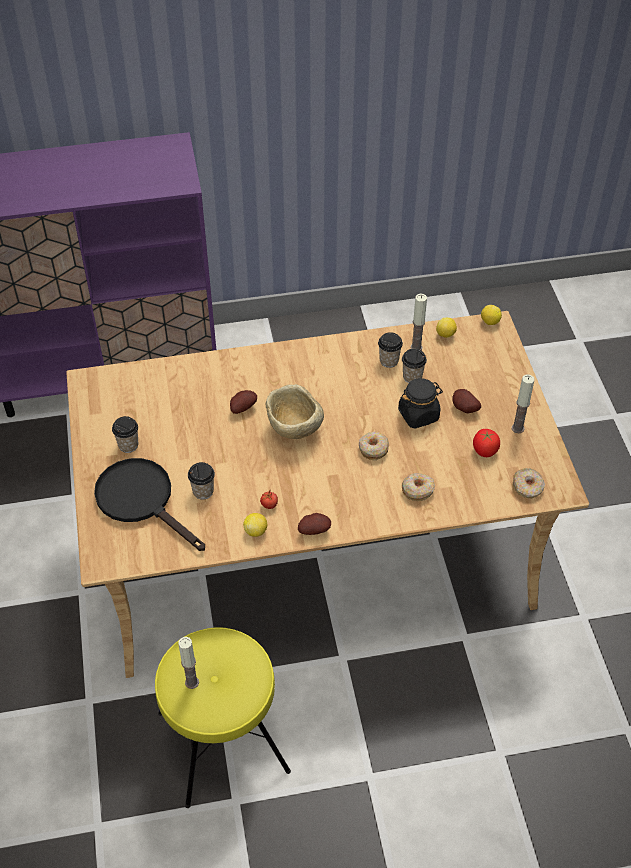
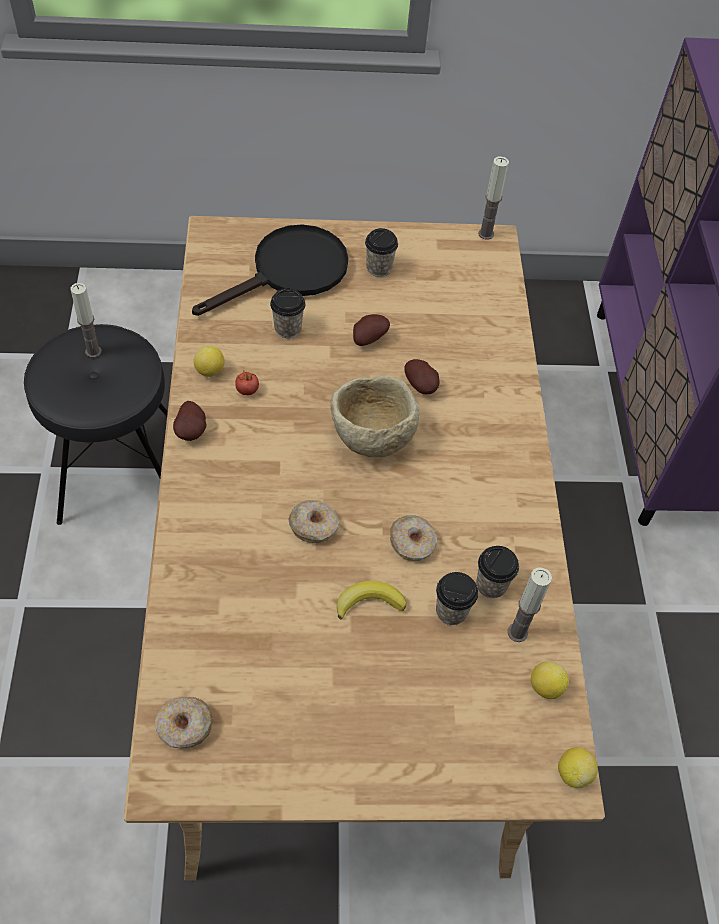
camera: 95 degrees right, 5 degrees up
yellow stool [155,627,291,808] -> black stool [24,324,168,525]
black jar [398,378,443,429] -> banana [337,581,406,620]
donut [402,473,435,501] -> donut moved to [390,515,437,561]
potato [453,389,481,413] -> potato moved to [353,314,390,346]
tomato [473,429,500,457] -> none
candle [512,375,535,433] -> candle moved to [478,156,509,240]

